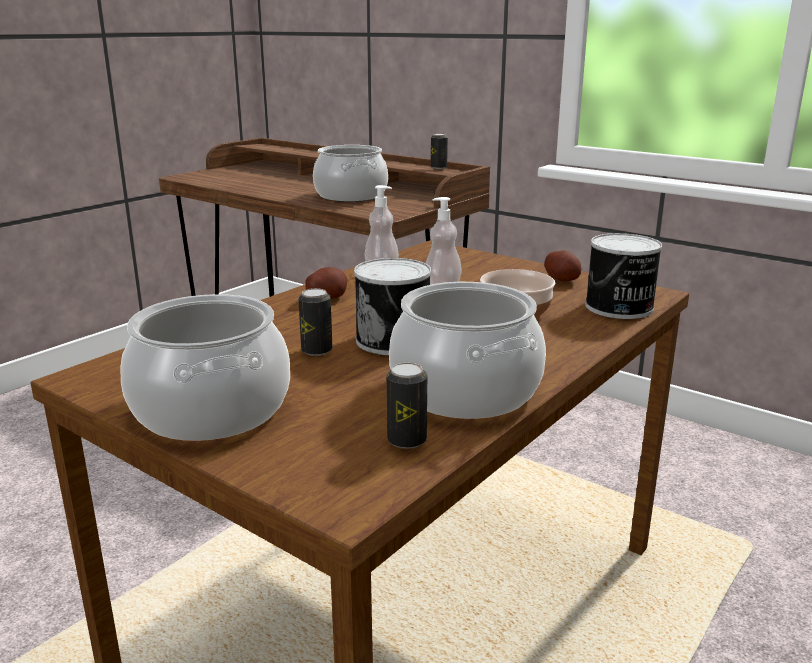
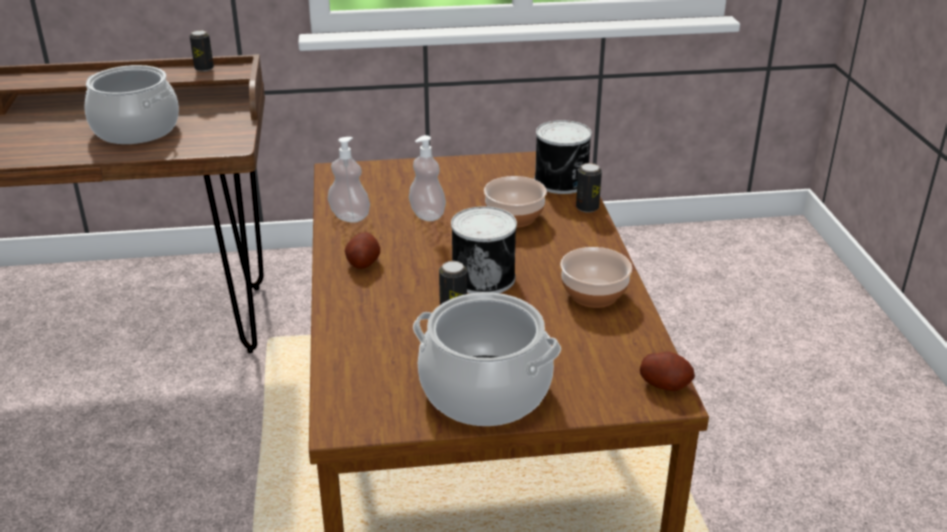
camera: 45 degrees left, 10 degrees up
can [387,363,427,449] -> can moved to [576,163,602,213]
cooking pot [389,282,546,419] -> bowl [560,247,632,308]
potato [544,250,581,281] -> potato moved to [640,352,695,391]

